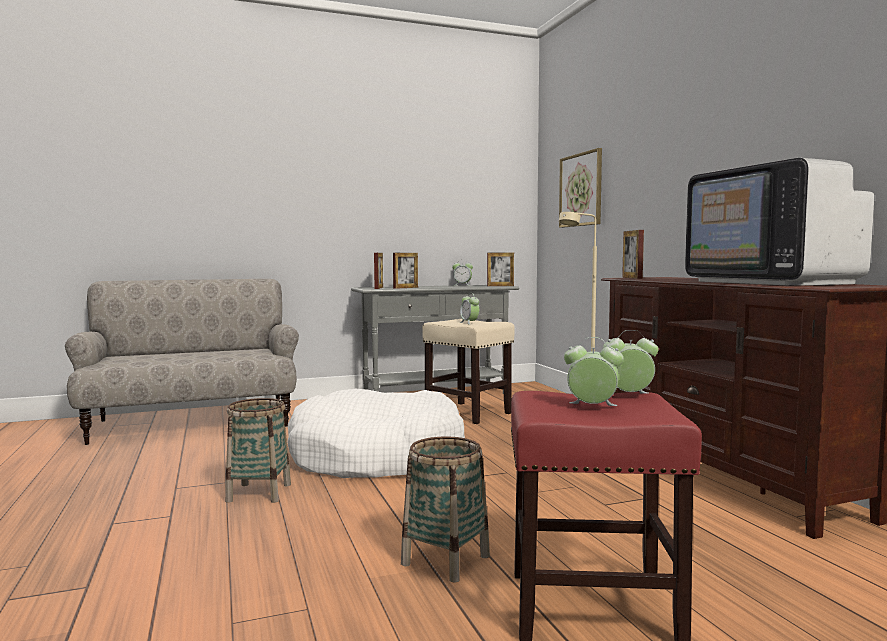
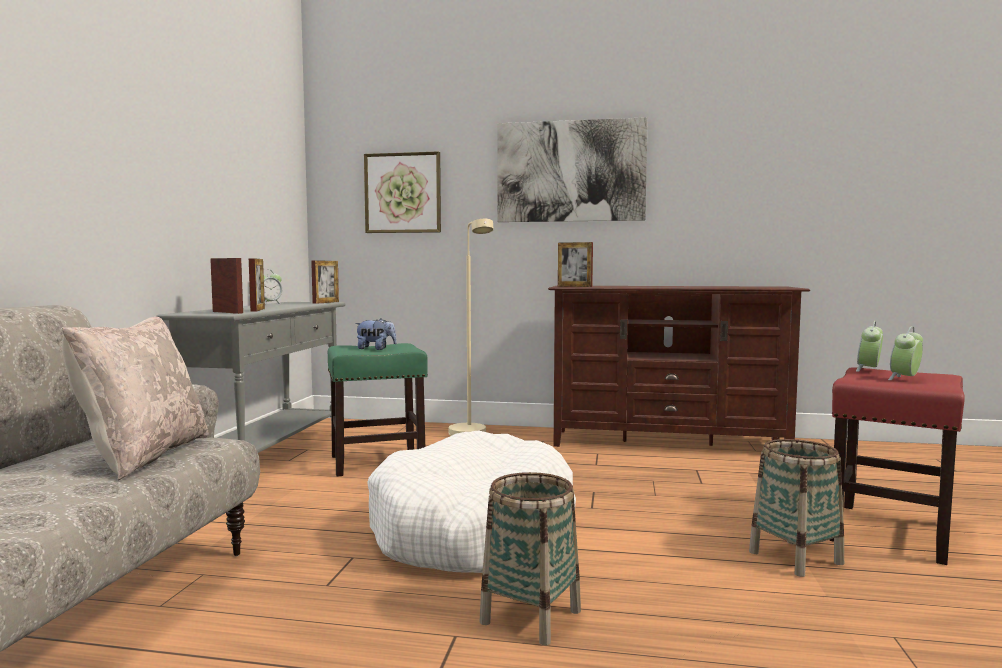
camera: 60 degrees left, 0 degrees up
beige stool [422,319,515,424] -> green stool [328,343,428,477]
alarm clock [460,293,479,324] -> plush toy [355,318,397,350]
television [685,158,874,286] -> none
none -> beige pillow [62,317,209,480]
none -> picture [497,117,648,222]

